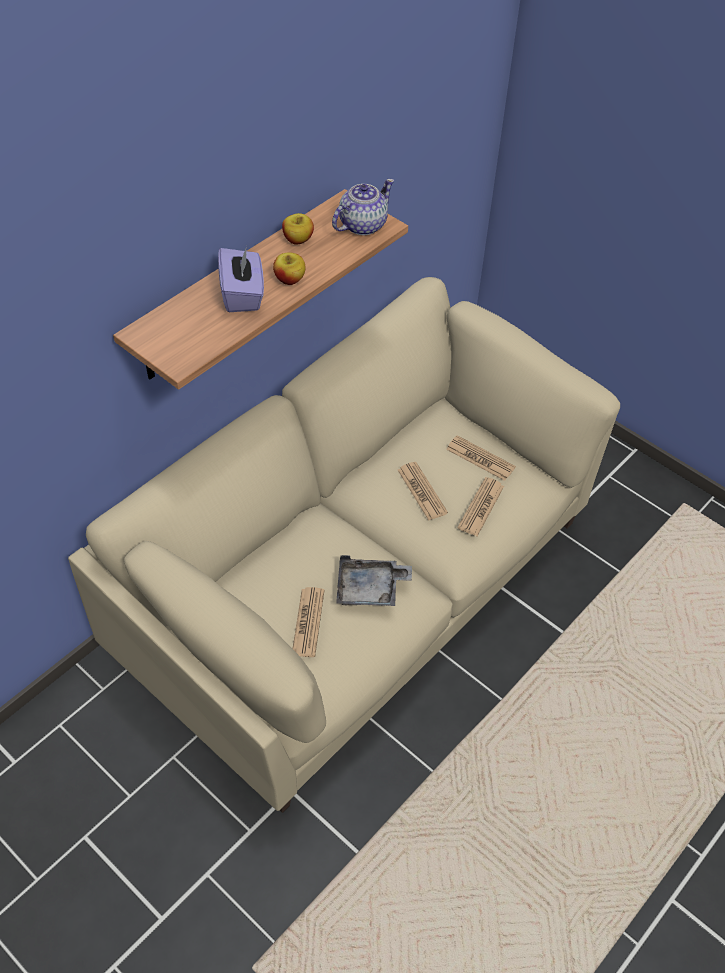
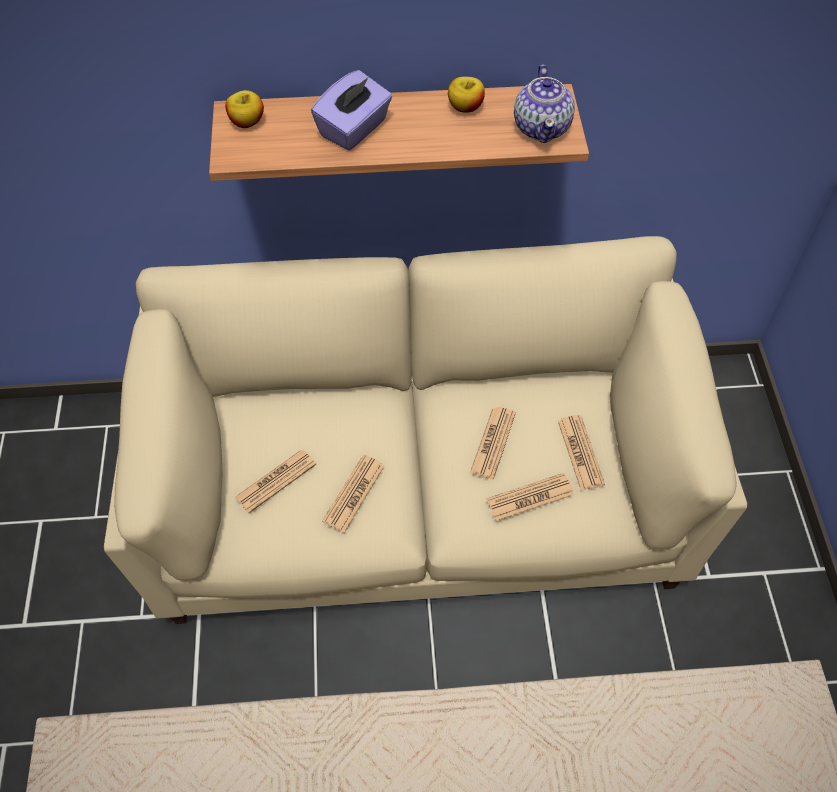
camera: 45 degrees right, 5 degrees up
apple [273,252,306,285] -> apple moved to [225,90,264,128]
teapot [332,179,394,235] -> teapot turned 90 degrees clockwise [514,65,575,143]
grey tray [336,555,412,606] -> newspaper [322,455,385,533]

